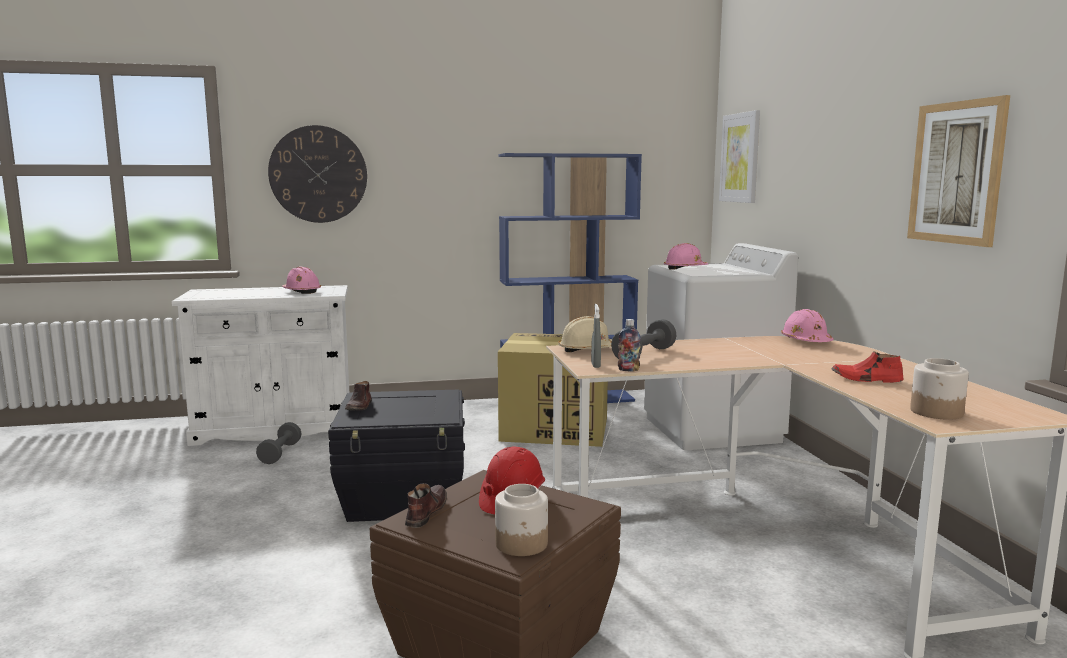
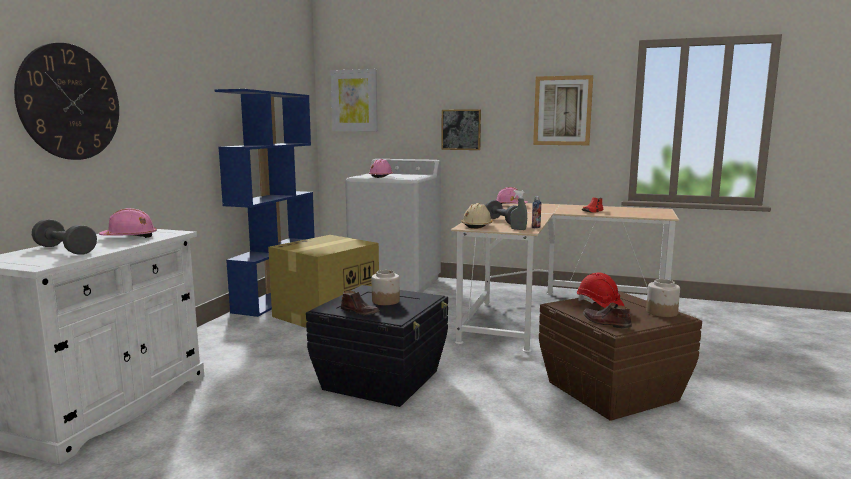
camera: 60 degrees left, 0 degrees up
grey dumbbell [256,422,301,464] -> grey dumbbell moved to [32,219,97,255]
jar [910,358,969,420] -> jar moved to [372,270,400,305]
none -> picture [441,109,481,150]

